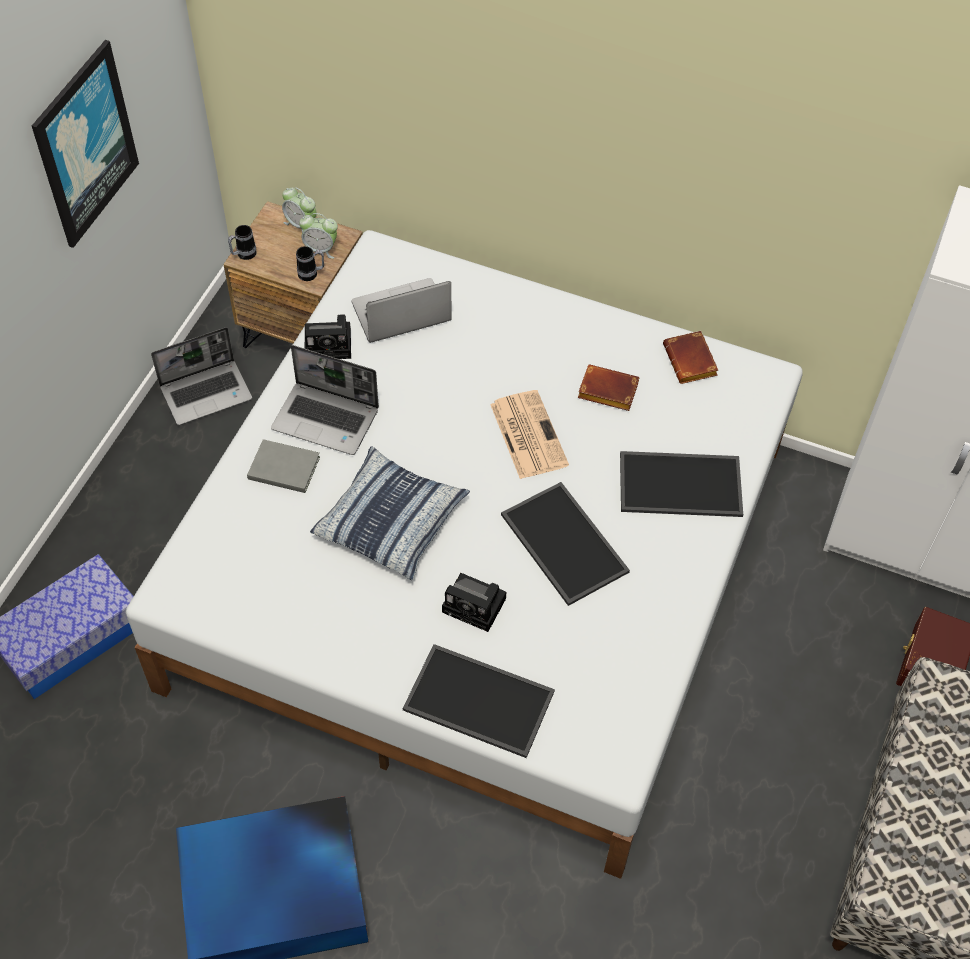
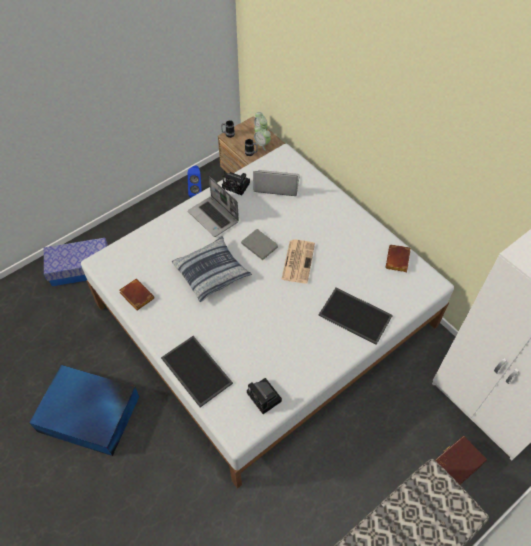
camera: 30 degrees right, 0 degrees up
picture [32,40,139,248] -> none
laptop [151,327,252,425] -> blue speaker [188,165,202,197]
grey book [247,439,320,493] -> grey book moved to [241,229,278,260]
camera [442,573,506,632] -> camera moved to [247,378,282,414]
tray [501,482,630,606] -> none
brown book [578,364,639,411] -> brown book moved to [119,279,155,310]

